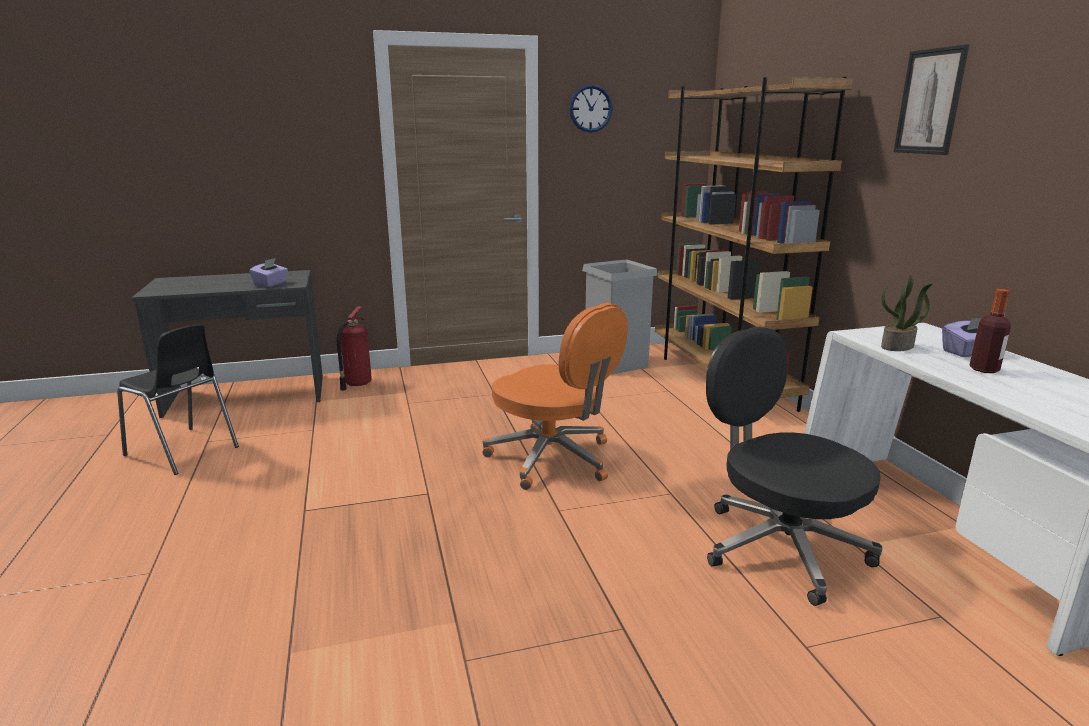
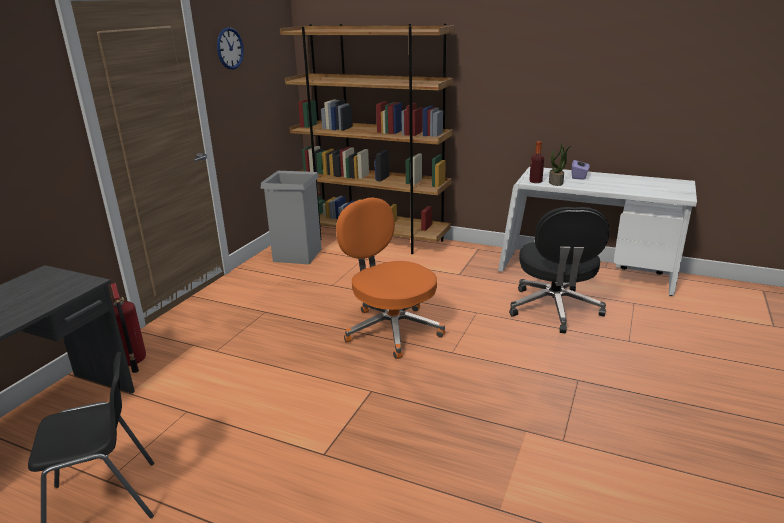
camera: 50 degrees left, 5 degrees up
purple tissue box [249,258,288,287] -> none
orange office chair [483,303,628,490] -> orange office chair turned 120 degrees counterclockwise [336,197,445,359]
black office chair [706,327,883,606] -> black office chair turned 90 degrees counterclockwise [509,207,609,334]
picture [894,44,969,155] -> none
bottle [969,289,1011,373] -> bottle moved to [529,141,544,183]

